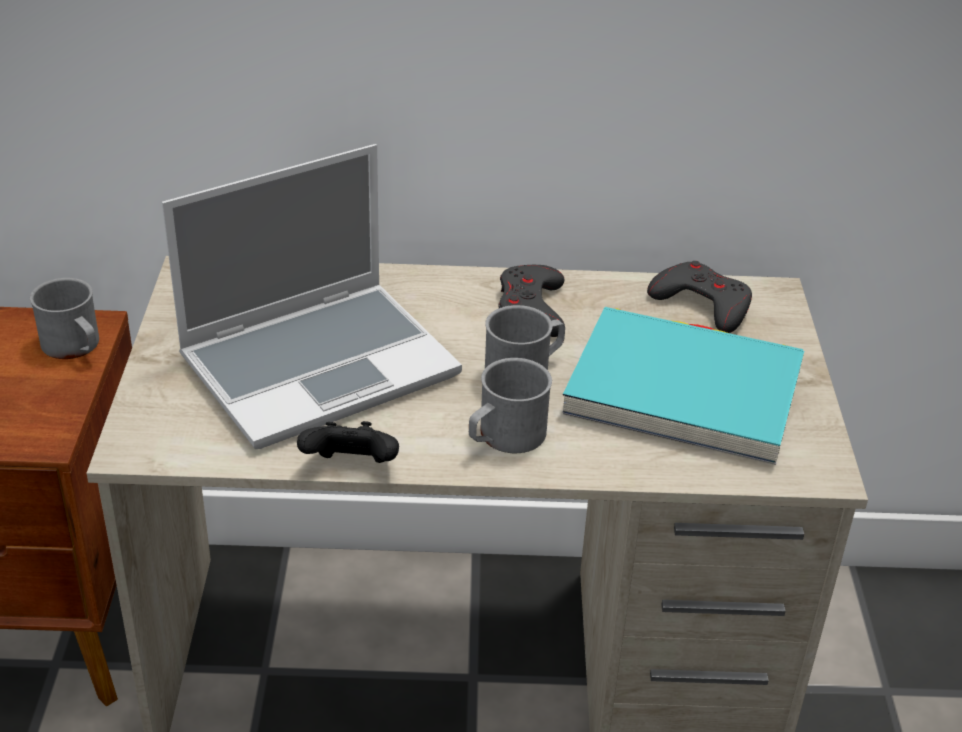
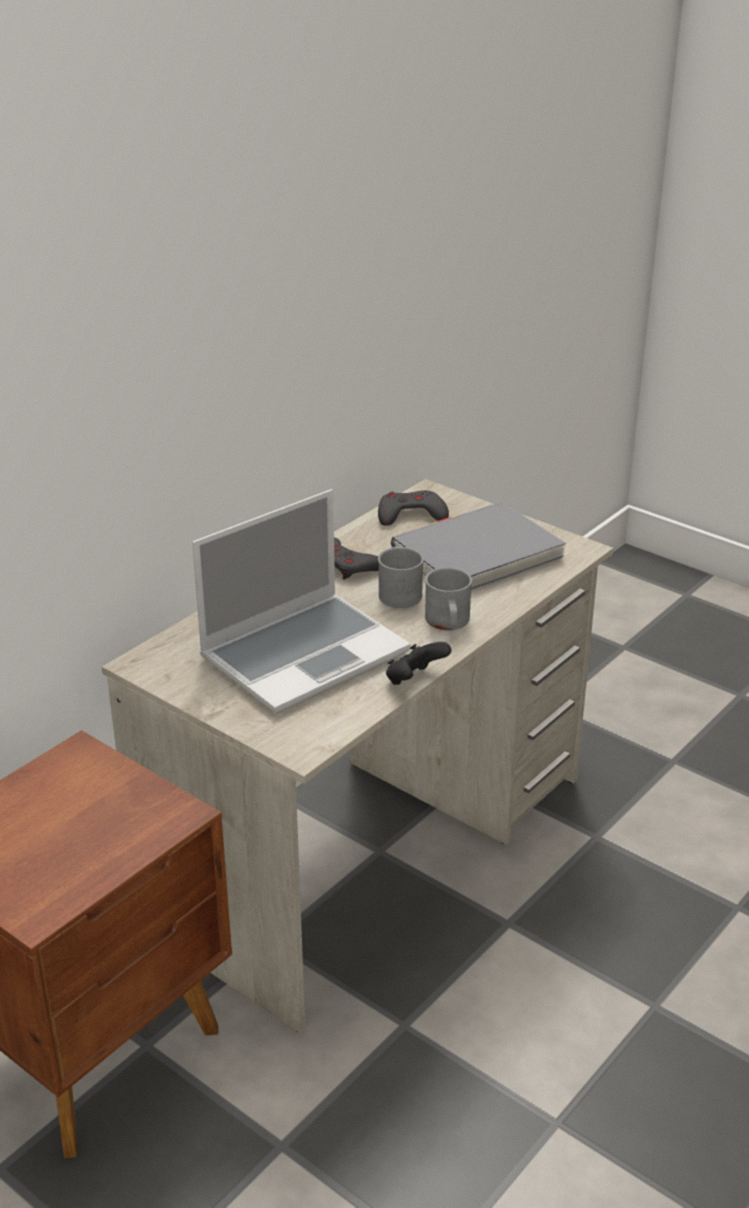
camera: 50 degrees left, 5 degrees down
grey mug [30,278,99,359] -> none
laptop [162,144,462,449] -> laptop turned 45 degrees clockwise [192,489,411,714]
turquoise book [563,307,804,465] -> grey book [391,502,566,590]

